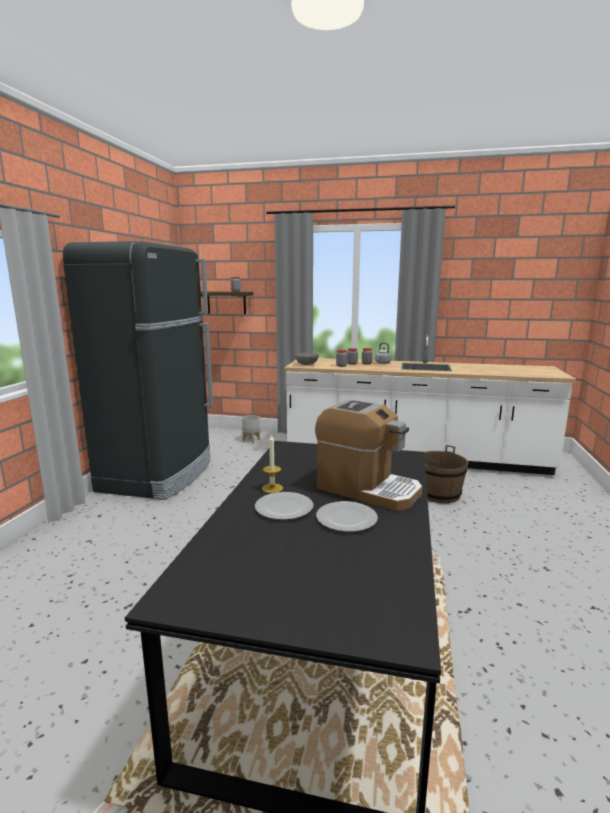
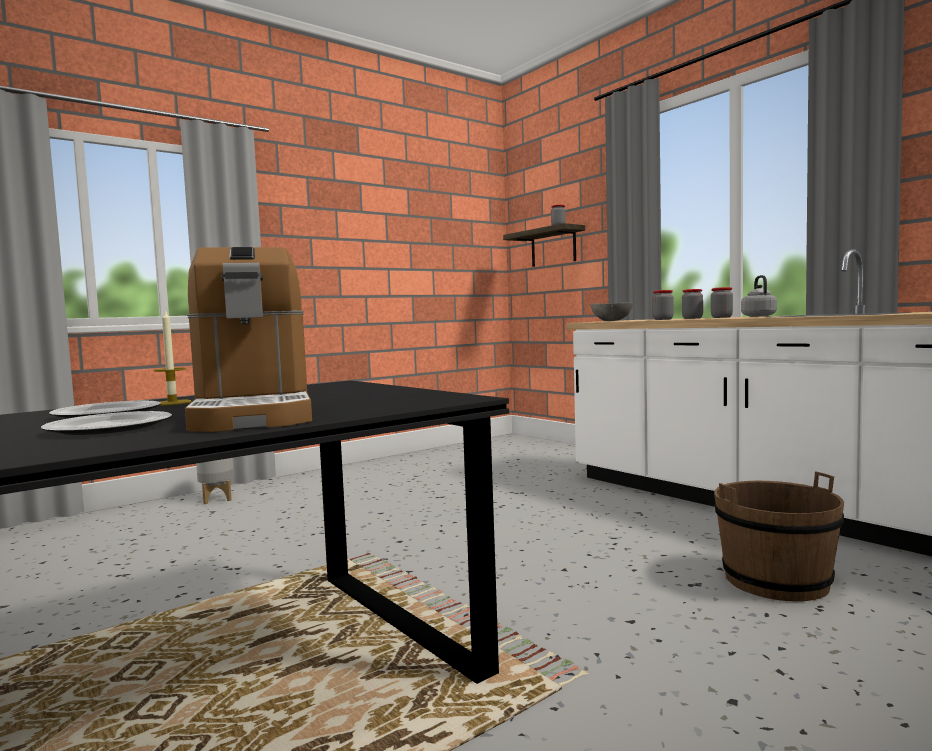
camera: 40 degrees right, 10 degrees down
black fridge [63,241,213,500] -> none
grey planter [242,415,260,443] -> grey planter moved to [196,458,234,504]

